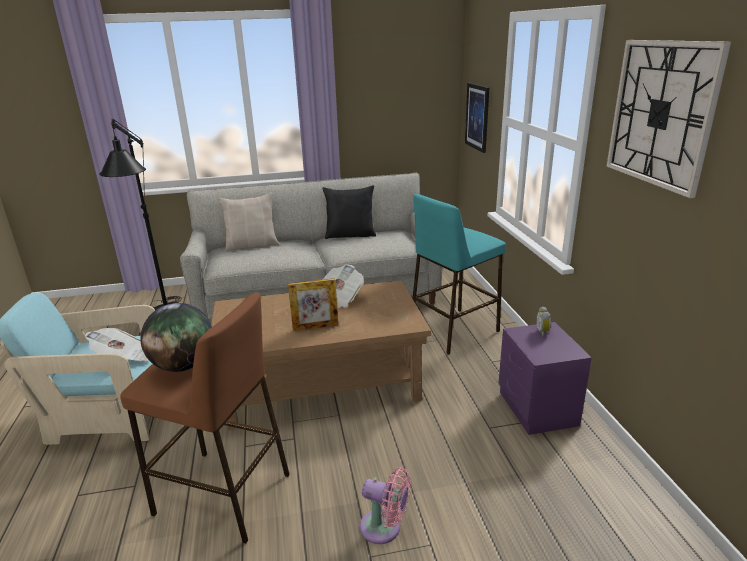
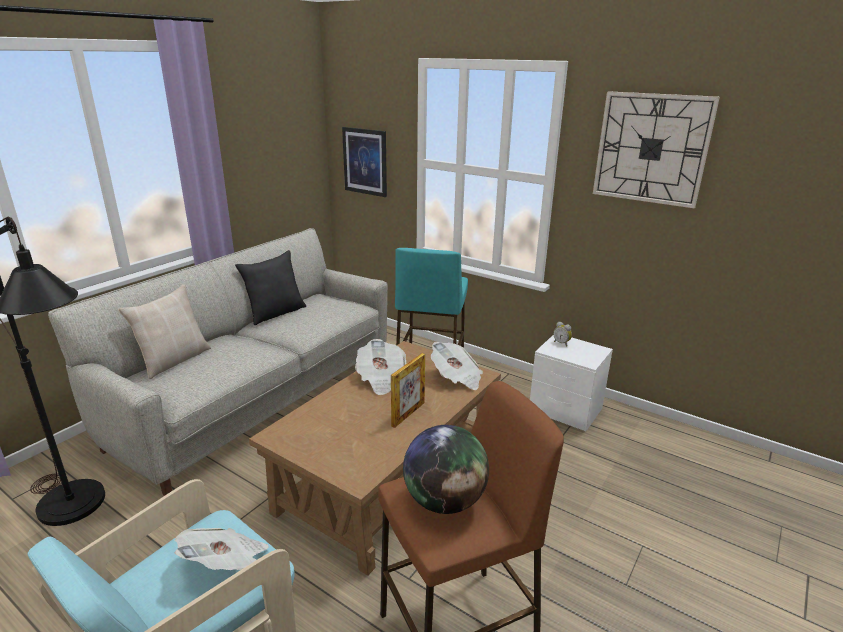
camera: 45 degrees left, 0 degrees up
pink fan [360,467,411,544] -> none
purple nightstand [498,322,592,435] -> white nightstand [530,335,613,431]
none -> newspaper [431,342,483,390]

